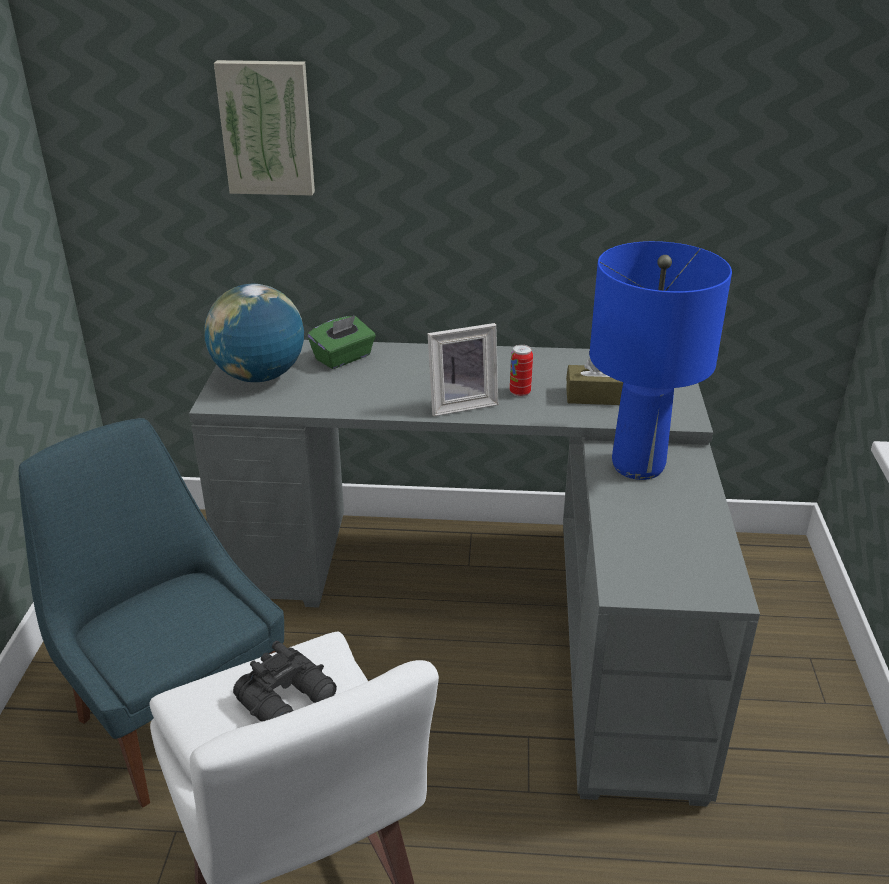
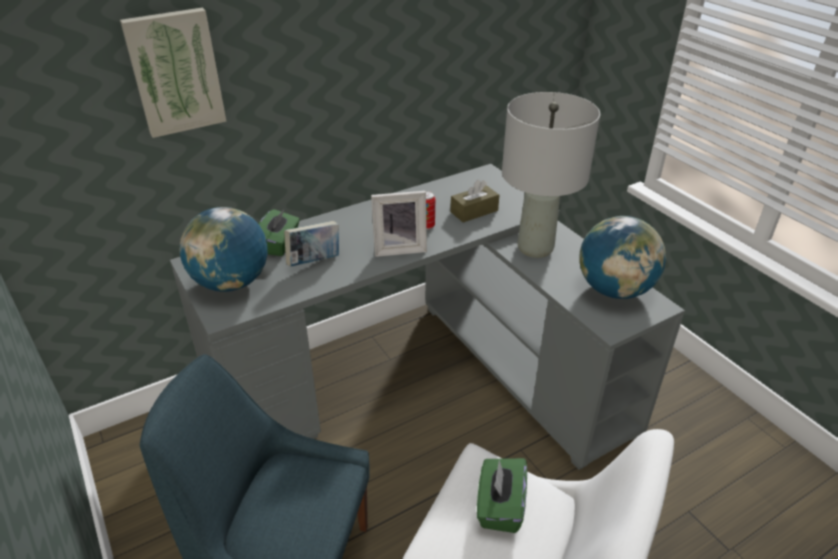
camera: 35 degrees left, 5 degrees up
black binoculars [233,641,337,721] -> green tissue box [477,458,527,533]
picture frame [428,323,498,416] -> picture frame turned 45 degrees clockwise [371,191,427,257]
blue table lamp [589,241,732,480] -> grey table lamp [502,92,600,258]
none -> book [284,221,339,266]
none -> globe [579,216,666,299]

